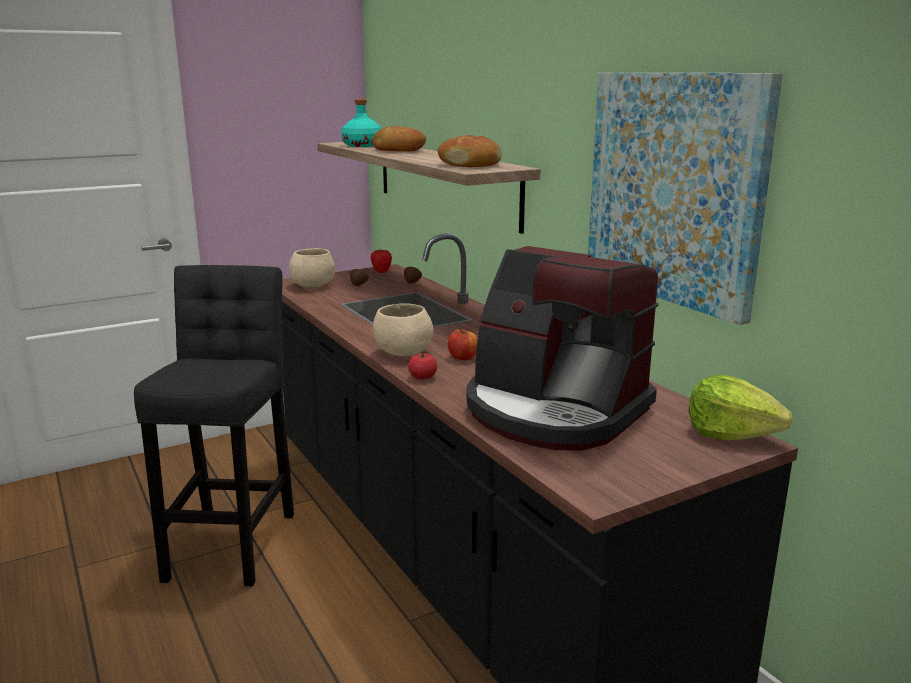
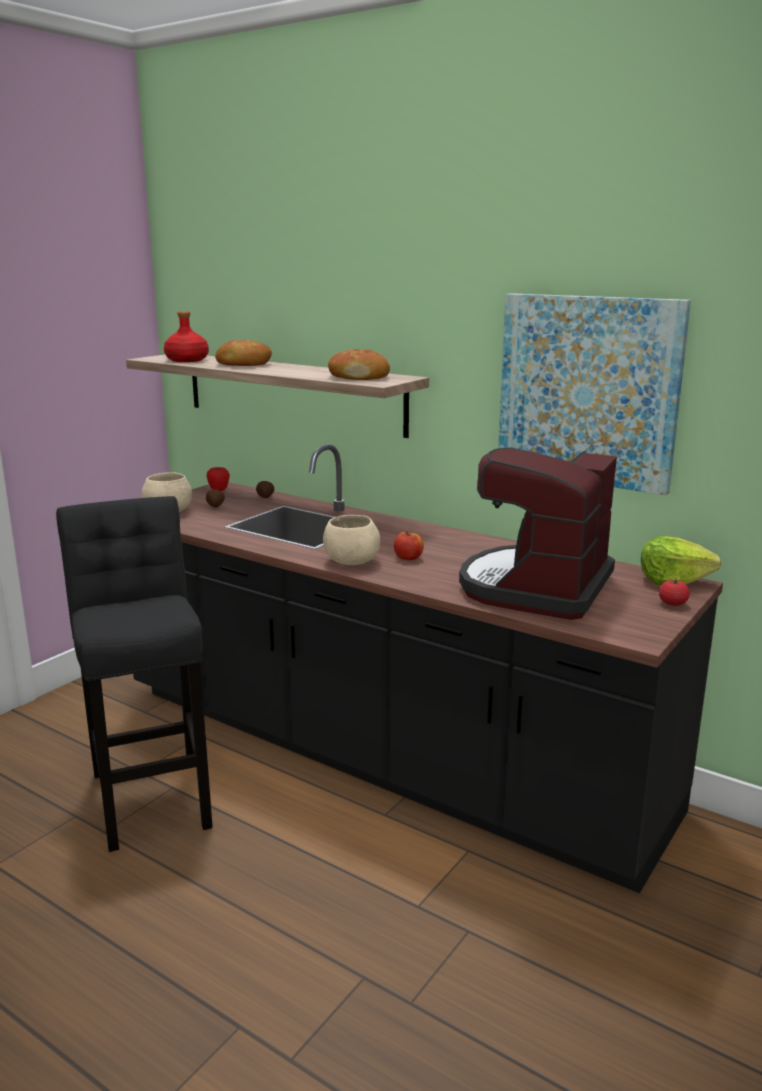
camera: 25 degrees left, 0 degrees up
turquoise bottle [341,99,381,147] -> red bottle [164,311,209,362]
tomato [408,353,438,380] -> tomato moved to [659,579,690,606]
coffee machine [466,246,659,451] -> coffee machine turned 105 degrees clockwise [459,447,617,620]

